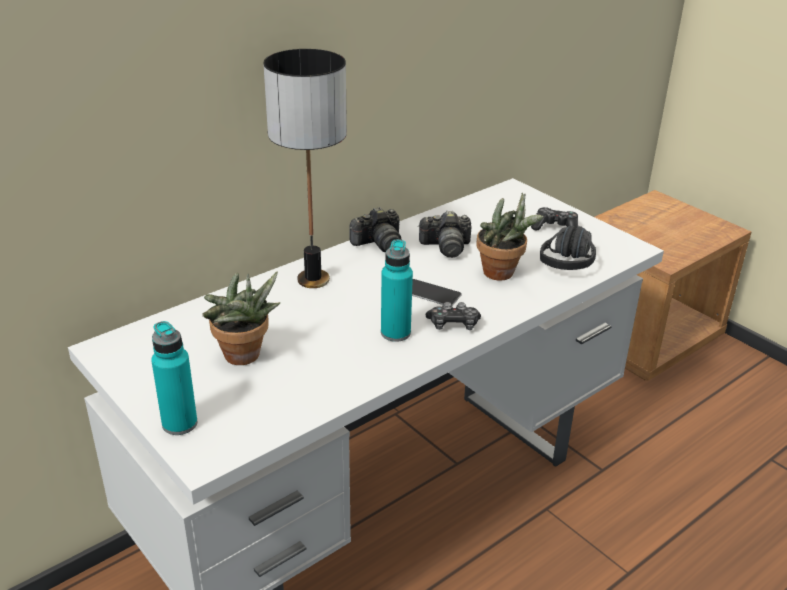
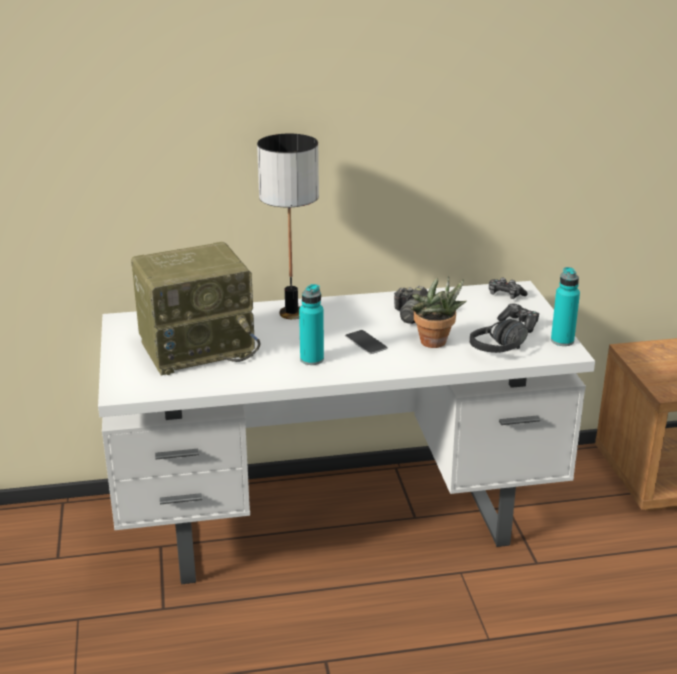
camera: 30 degrees right, 5 degrees down
turquoise bottle [151,321,197,435] -> turquoise bottle moved to [551,267,580,346]
potted plant [202,271,280,365] -> radio [131,242,260,376]
camera [349,207,401,252] -> none
game controller [426,302,481,330] -> game controller moved to [489,278,528,299]

